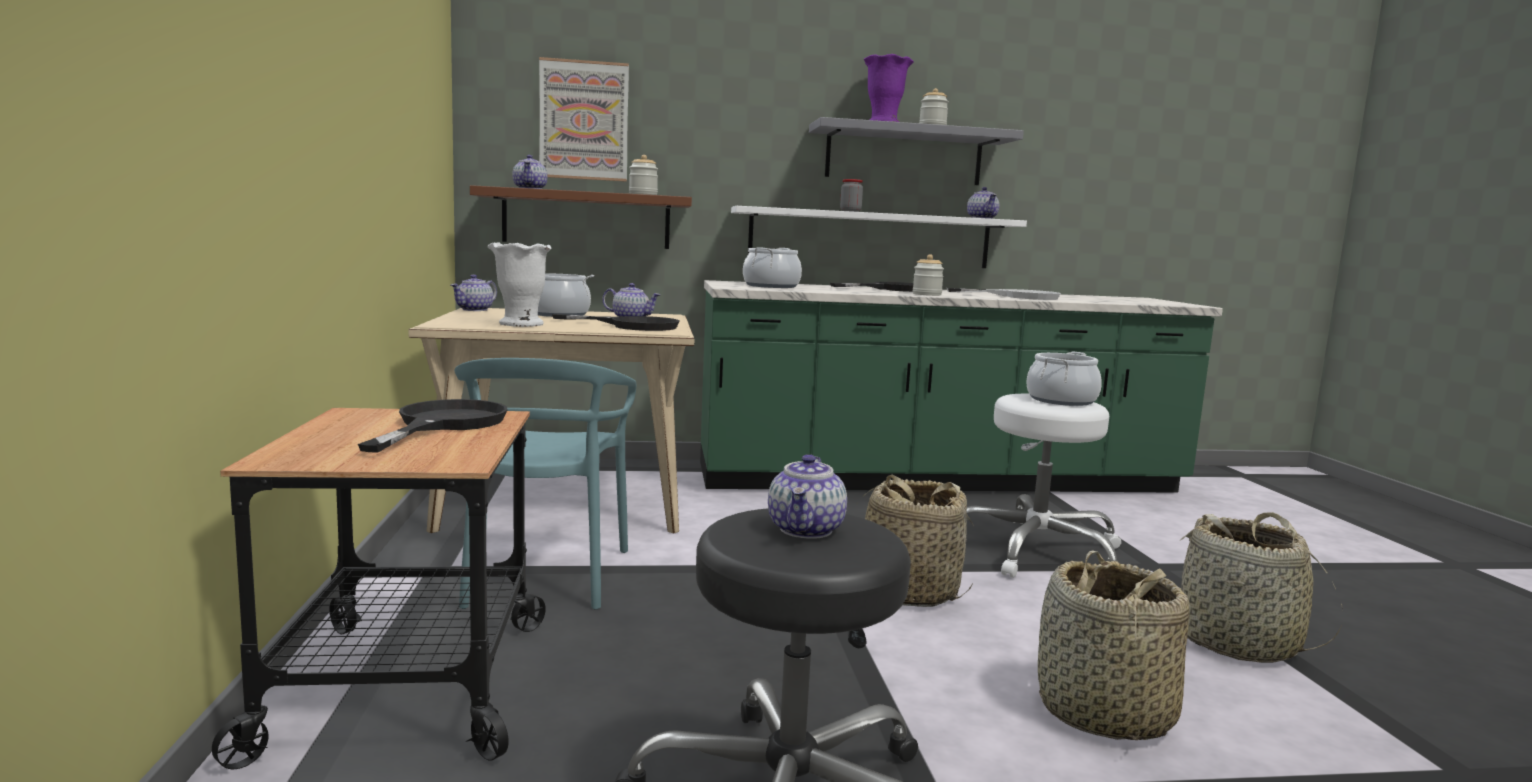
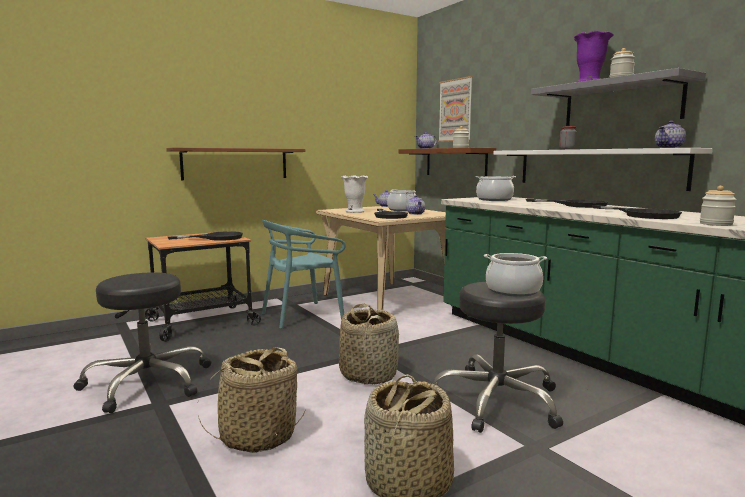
camera: 65 degrees right, 0 degrees up
teapot [768,454,847,539] -> none
jar [913,254,944,296] -> jar moved to [700,186,737,226]
white frying pan [947,288,1061,300] -> black frying pan [592,205,682,219]
white stool [966,394,1122,578] -> black stool [432,282,563,433]
none -> brown shelf [166,148,305,180]

